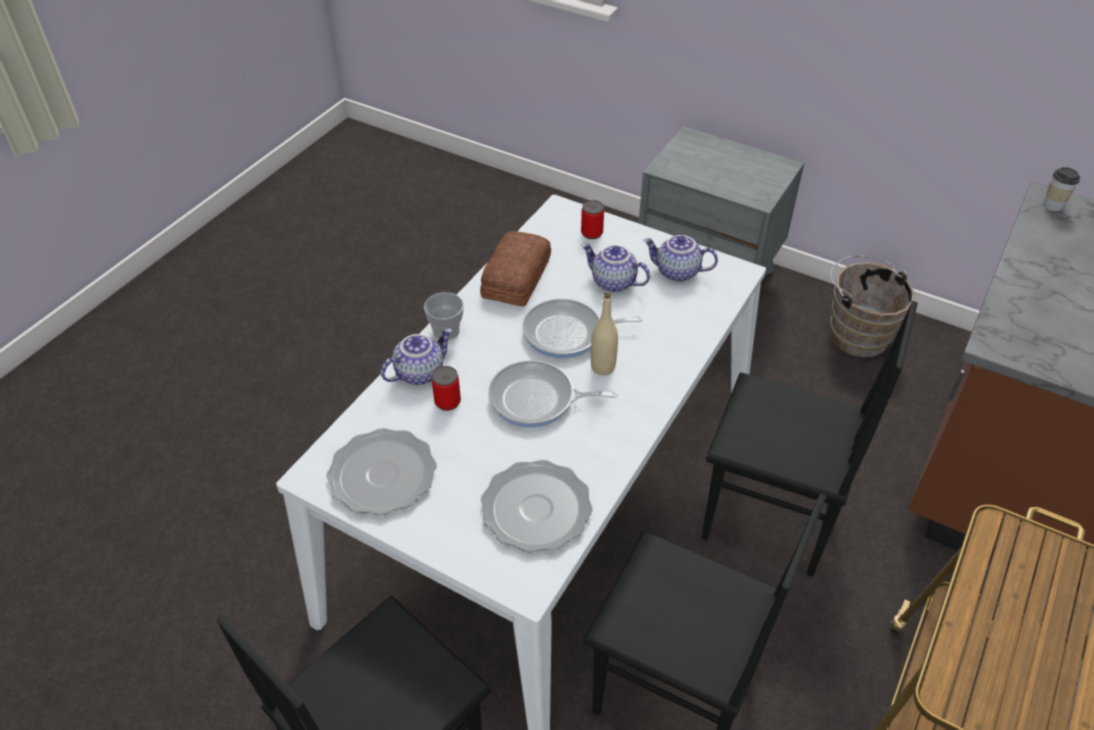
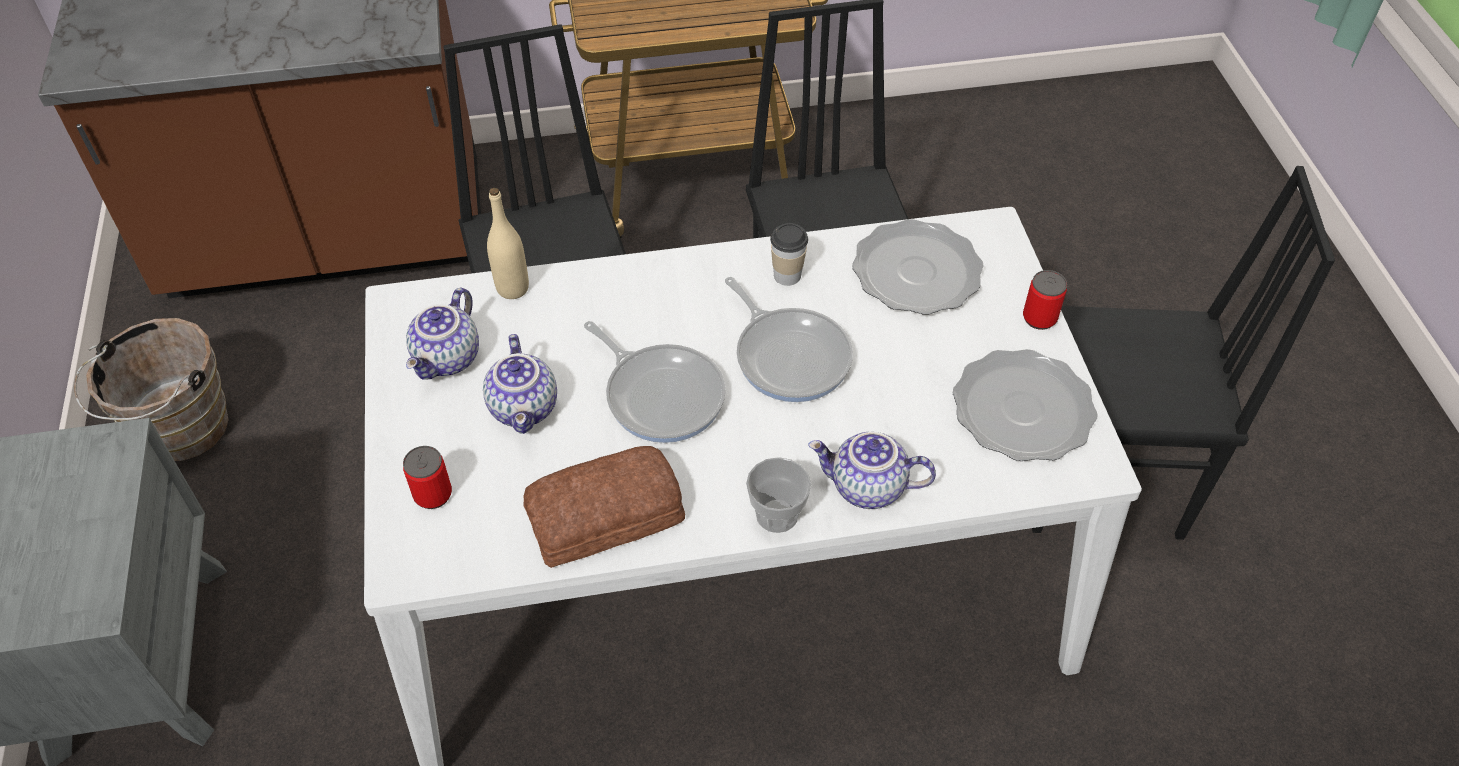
camera: 130 degrees left, 5 degrees up
can [432,366,461,411] -> can moved to [1023,270,1067,330]
beige bottle [591,292,618,375] -> beige bottle moved to [487,188,529,299]
teapot [643,235,718,282] -> teapot turned 45 degrees clockwise [406,288,479,380]
cup [1043,167,1080,211] -> cup moved to [770,223,808,286]

